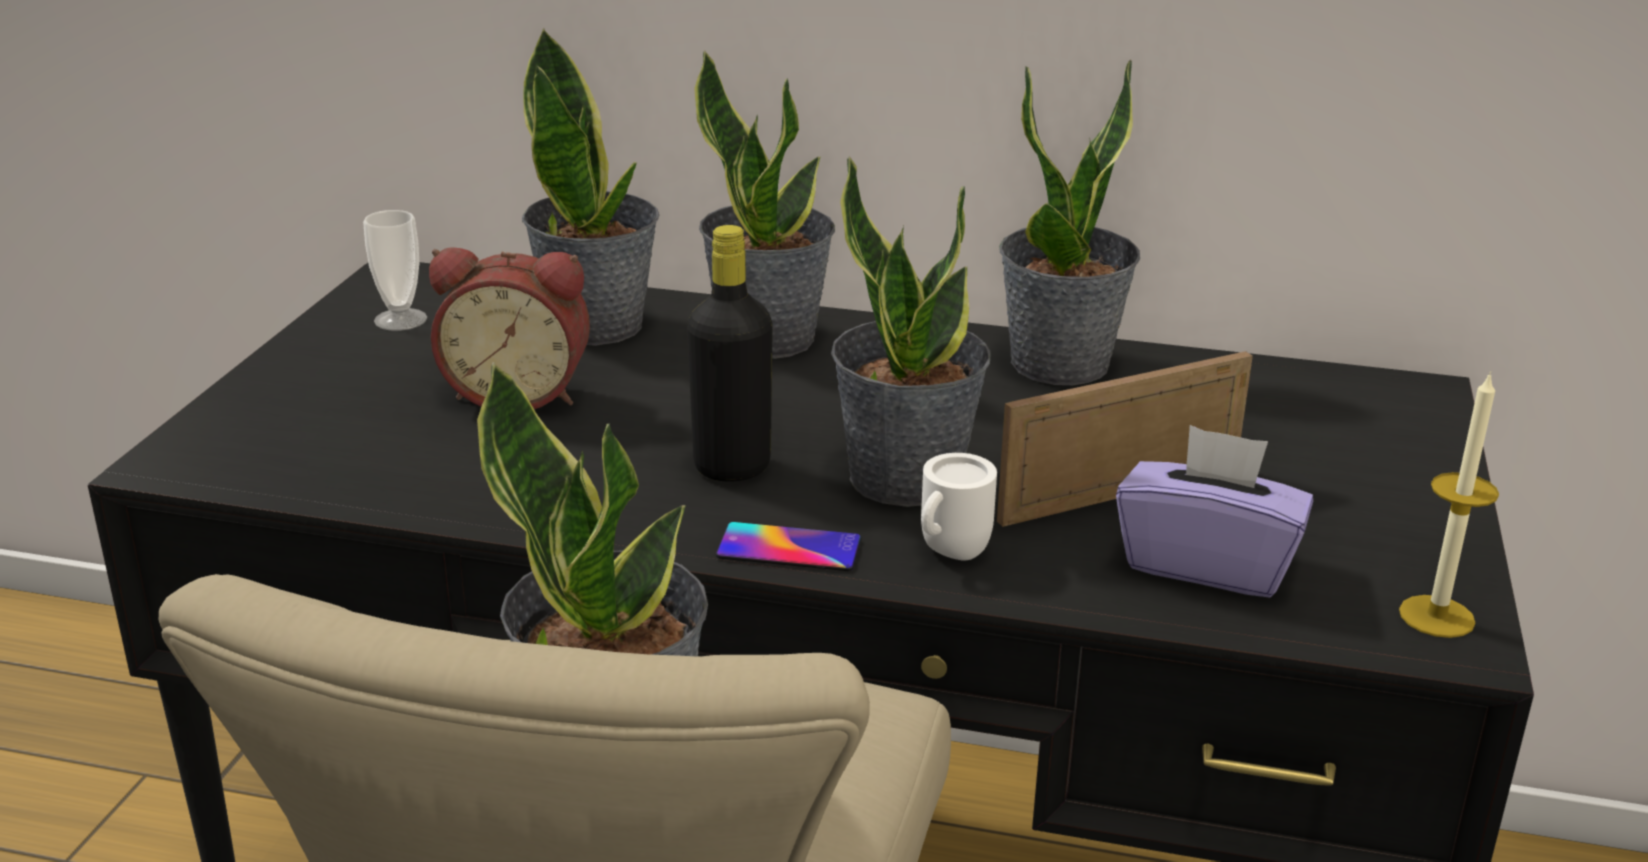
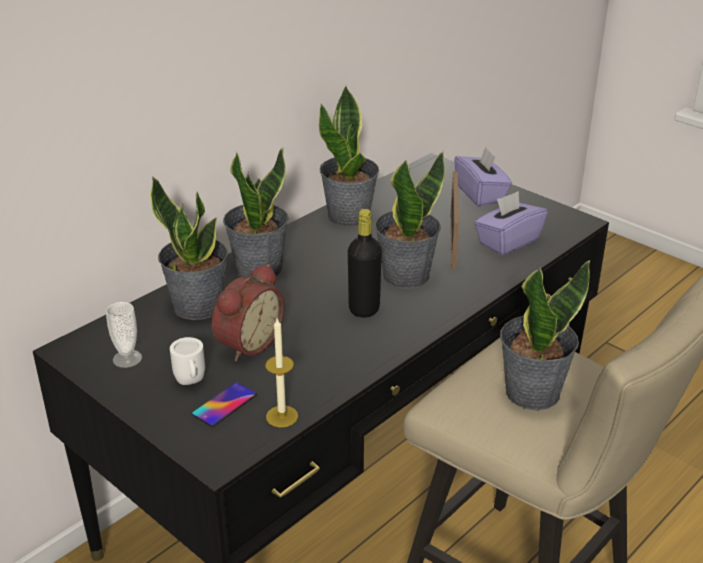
camera: 60 degrees left, 5 degrees up
phone [716,522,861,571] -> phone moved to [192,382,257,427]
white mug [921,453,997,561] -> white mug moved to [170,337,205,385]
candle [1399,371,1499,638] -> candle moved to [265,319,298,427]
none -> purple tissue box [454,147,512,206]

